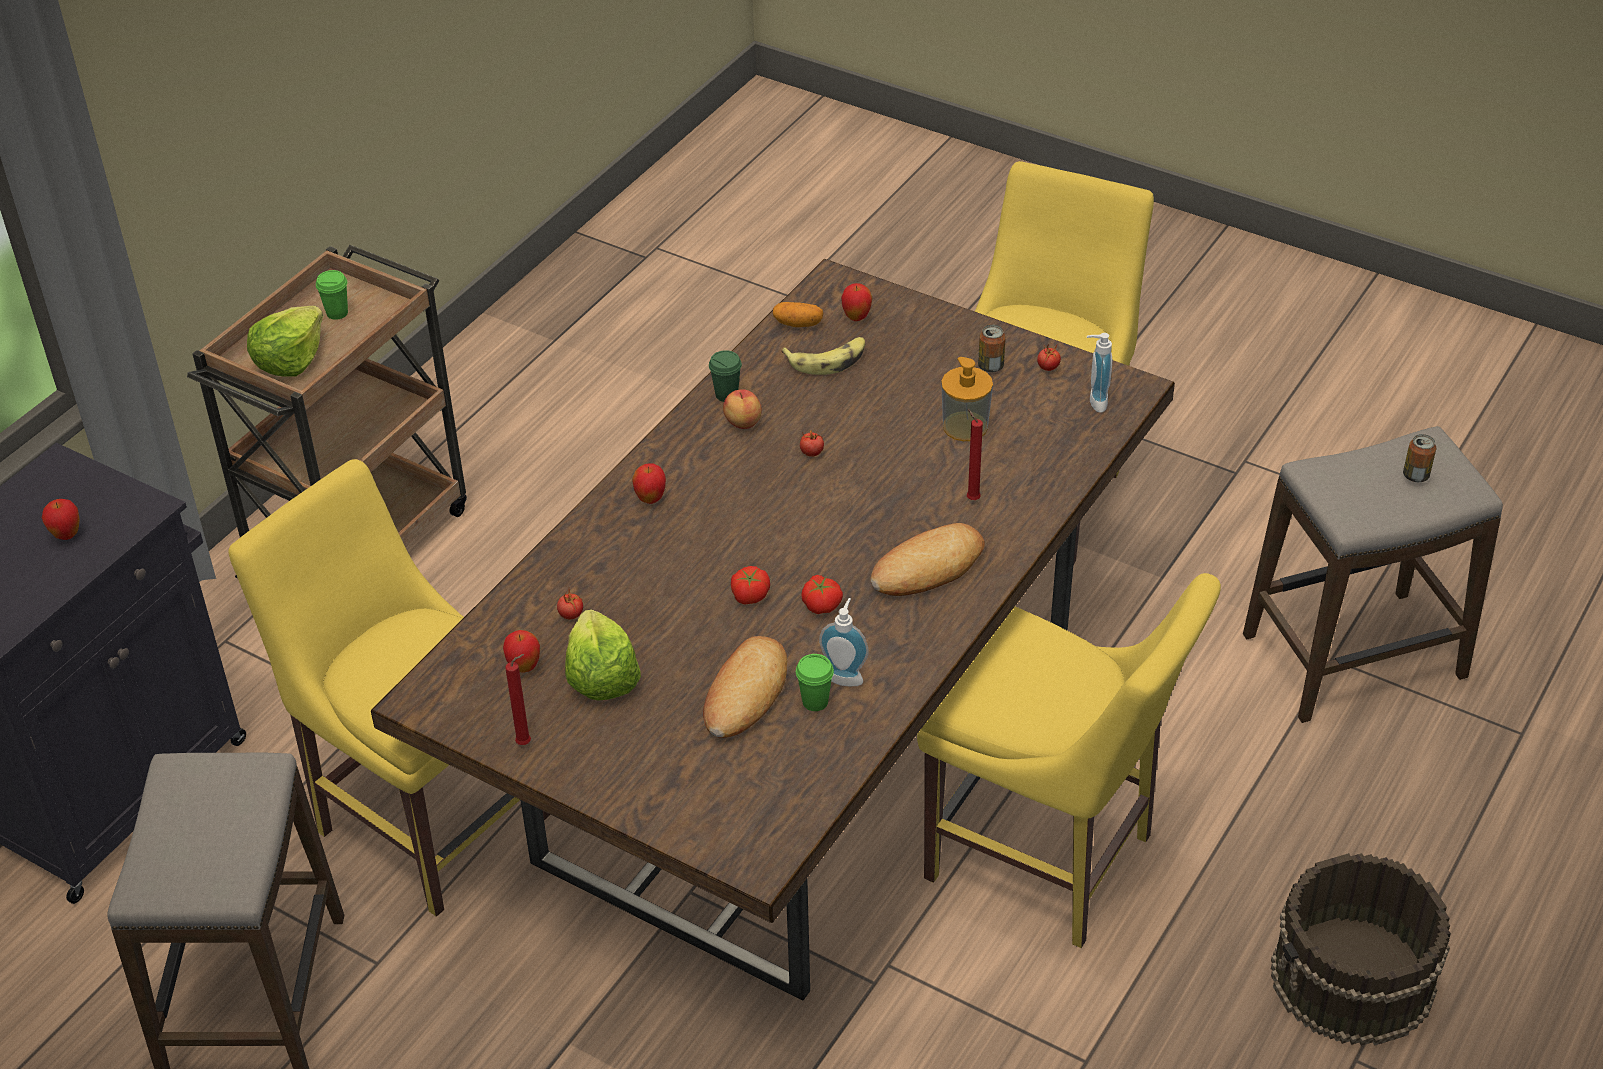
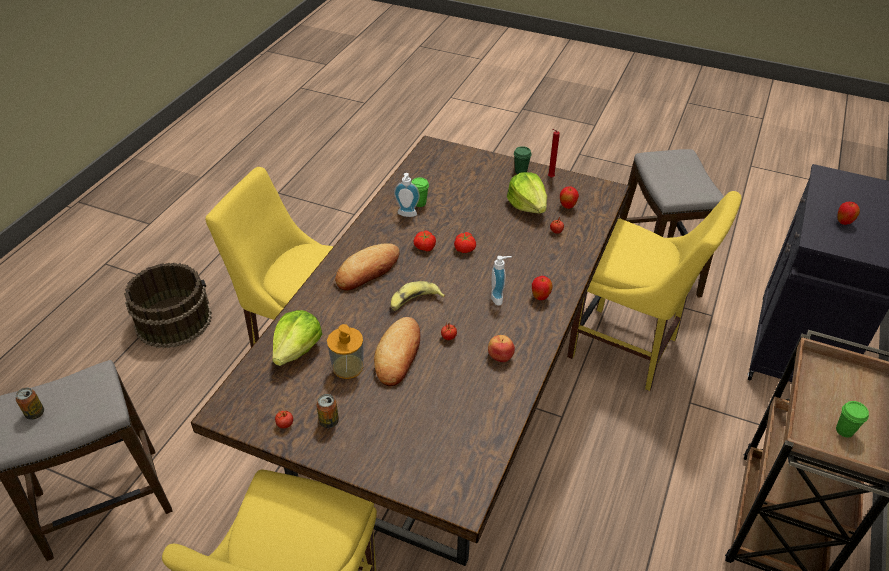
camera: 170 degrees right, 0 degrees up
lettuce [247,306,323,377] -> lettuce moved to [272,310,322,366]
bread [703,636,787,738] -> bread moved to [374,317,420,386]
green cup [709,350,742,402] -> green cup moved to [514,146,532,174]
potato [773,302,823,327] -> none
banana [781,337,865,375] -> banana moved to [391,281,445,311]
apple [841,283,872,321] -> none
red candle [967,409,983,500] -> none
soap dispenser [1087,333,1112,413] -> soap dispenser moved to [491,256,512,306]

